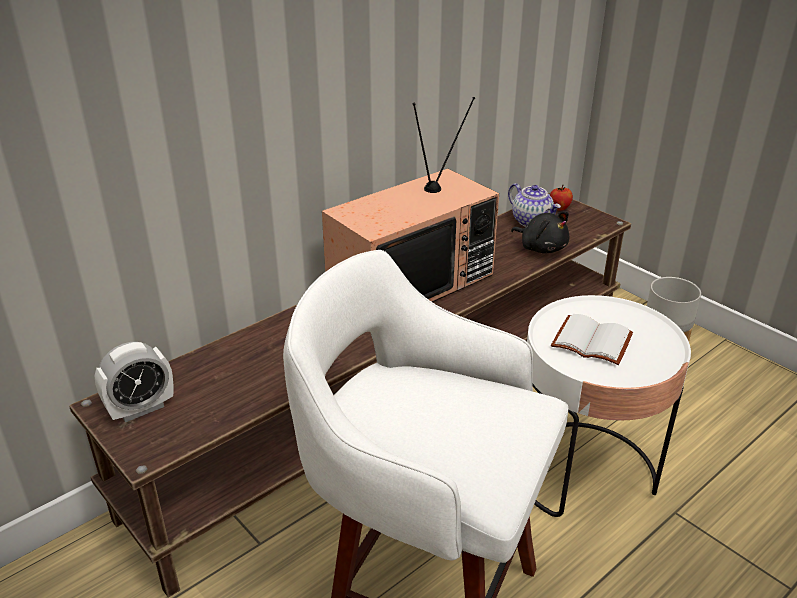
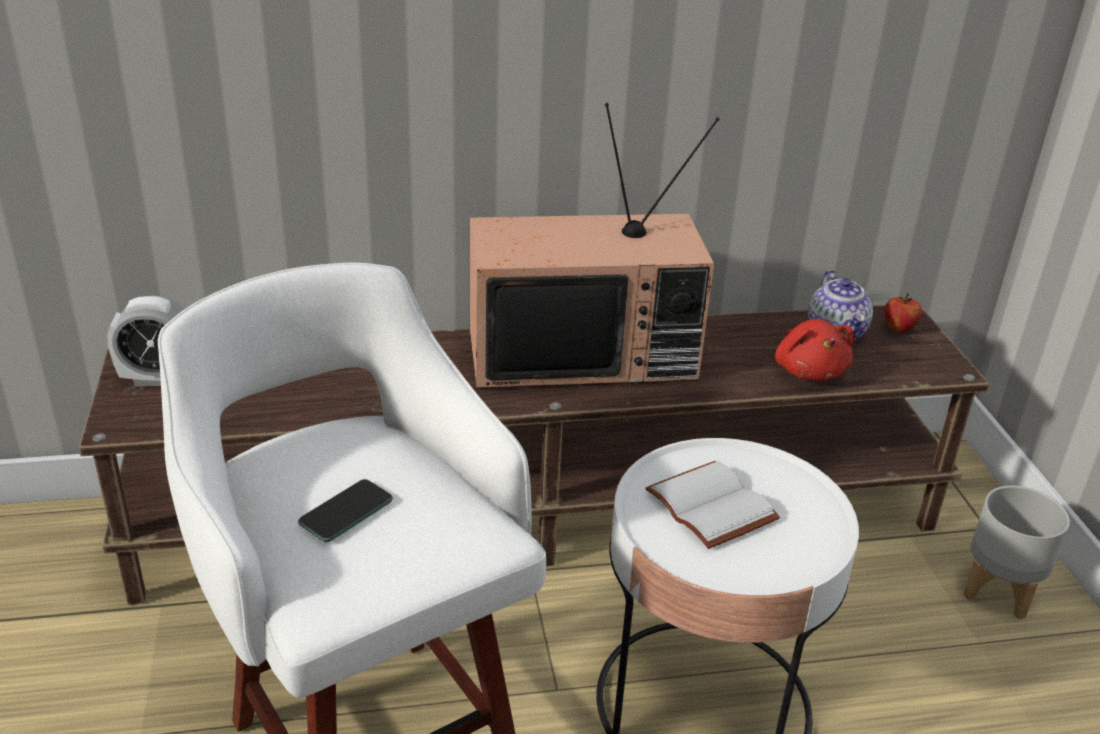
camera: 30 degrees right, 0 degrees up
black plush toy [511,212,569,253] -> red plush toy [775,319,854,381]
none -> phone [298,479,393,542]

